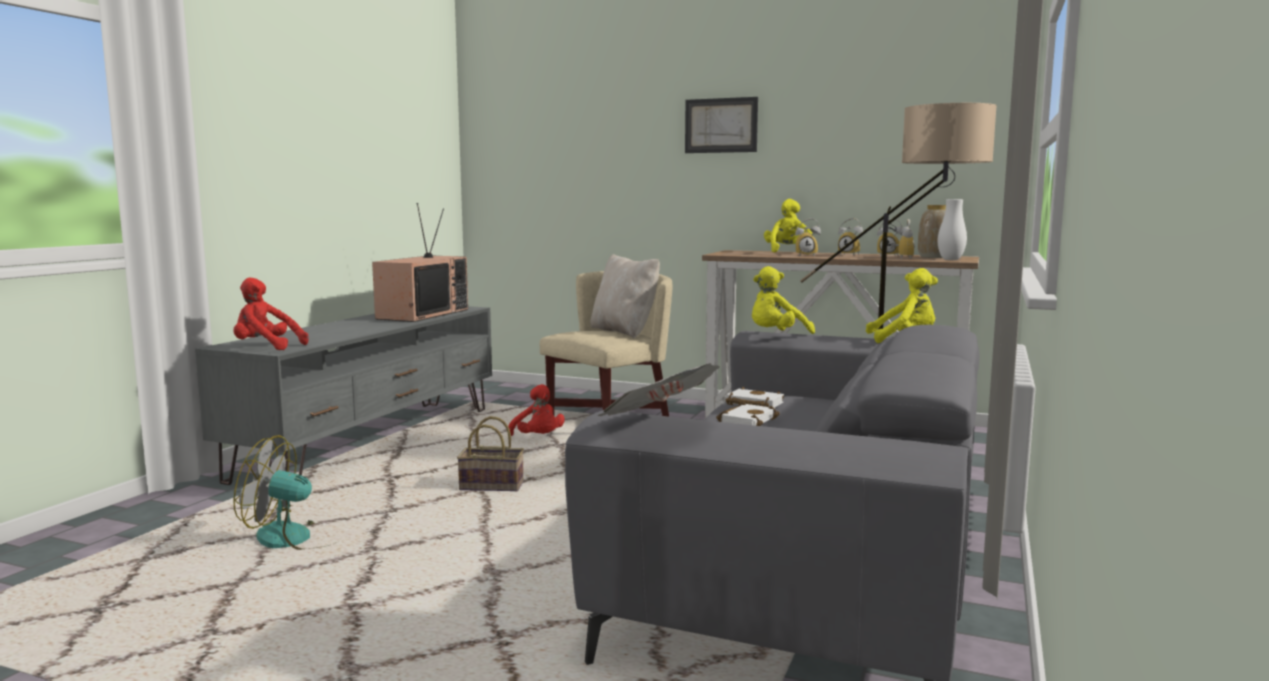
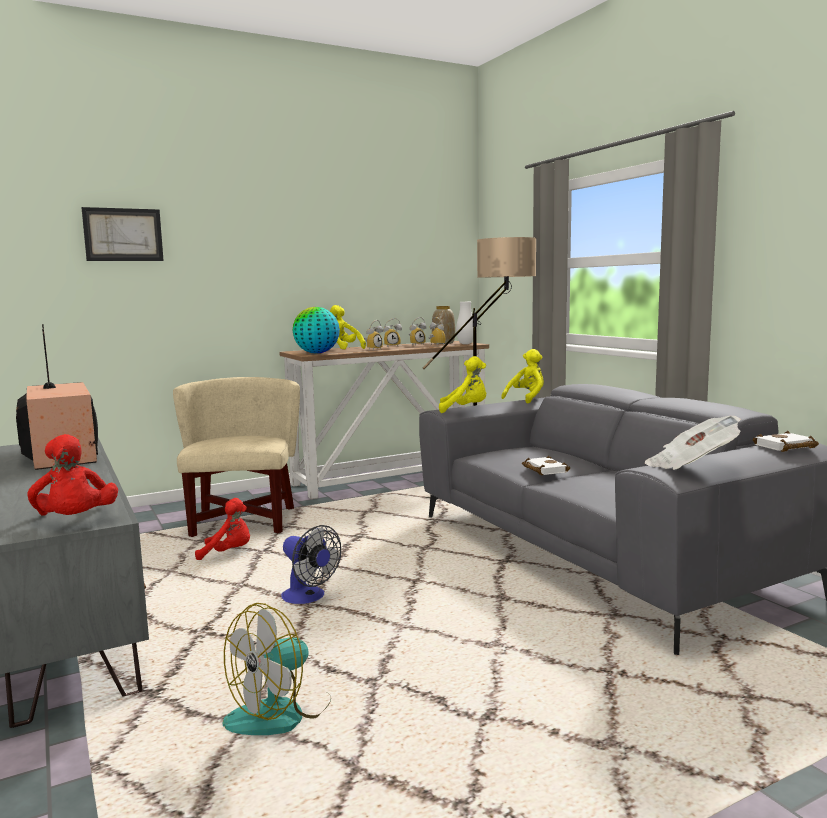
camera: 50 degrees left, 0 degrees up
red plush toy [234,277,309,350] -> red plush toy turned 75 degrees counterclockwise [27,434,118,516]
basket [457,416,524,491] -> fan [281,525,341,604]
beige pillow [591,254,660,338] -> none
picture [685,97,758,153] -> picture moved to [81,207,164,261]
white book [726,387,784,408] -> white book moved to [753,431,819,452]
yellow plush toy [752,266,815,334] -> yellow plush toy turned 90 degrees counterclockwise [439,356,486,413]
none -> globe [293,307,340,354]

